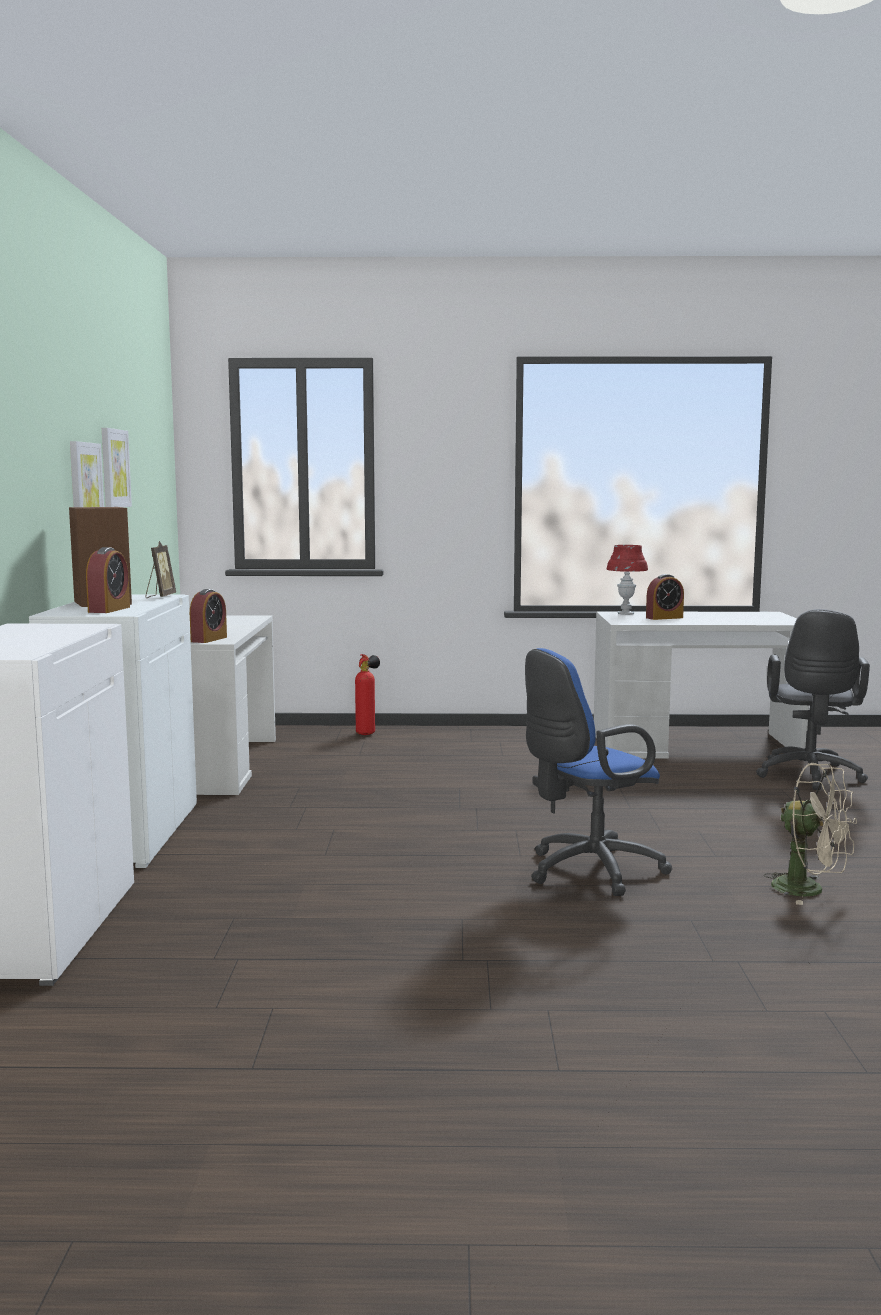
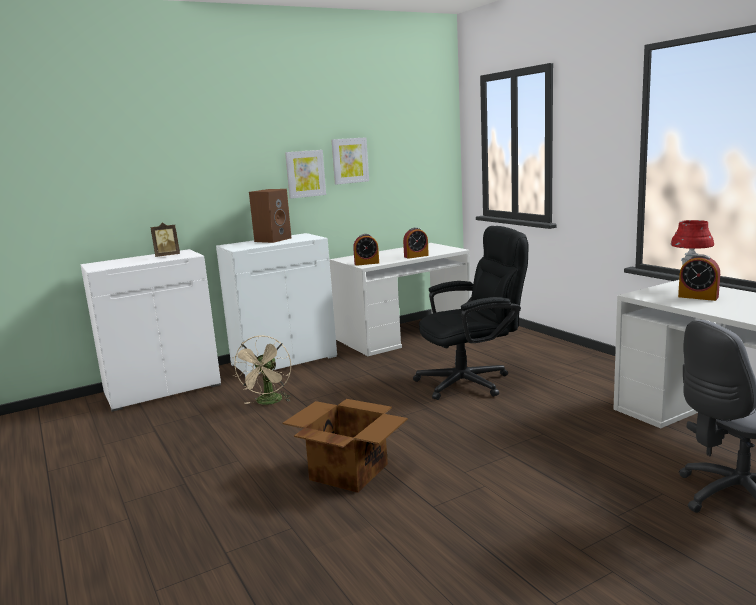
camera: 60 degrees right, 5 degrees up
alarm clock [86,547,130,613] -> alarm clock moved to [403,227,429,259]
picture frame [146,541,176,598] -> picture frame moved to [150,223,180,257]
fire extinguisher [355,654,380,735] -> none
blue office chair [525,648,672,896] -> cardboard box [283,399,408,493]
beige fan [763,763,857,905] -> beige fan moved to [232,335,291,405]
none -> black office chair [413,226,528,400]

